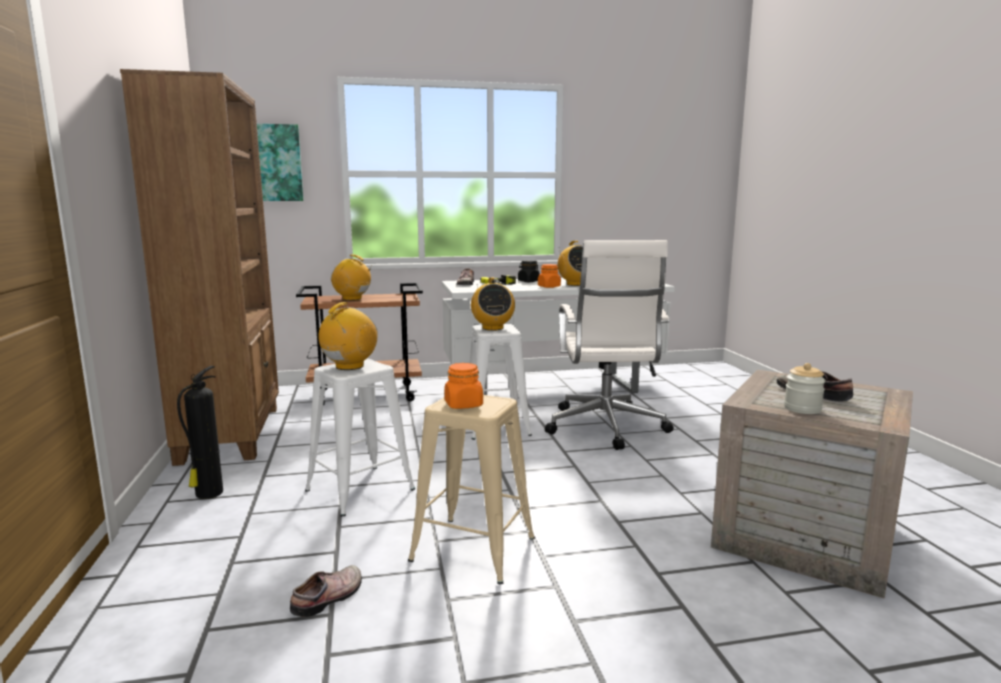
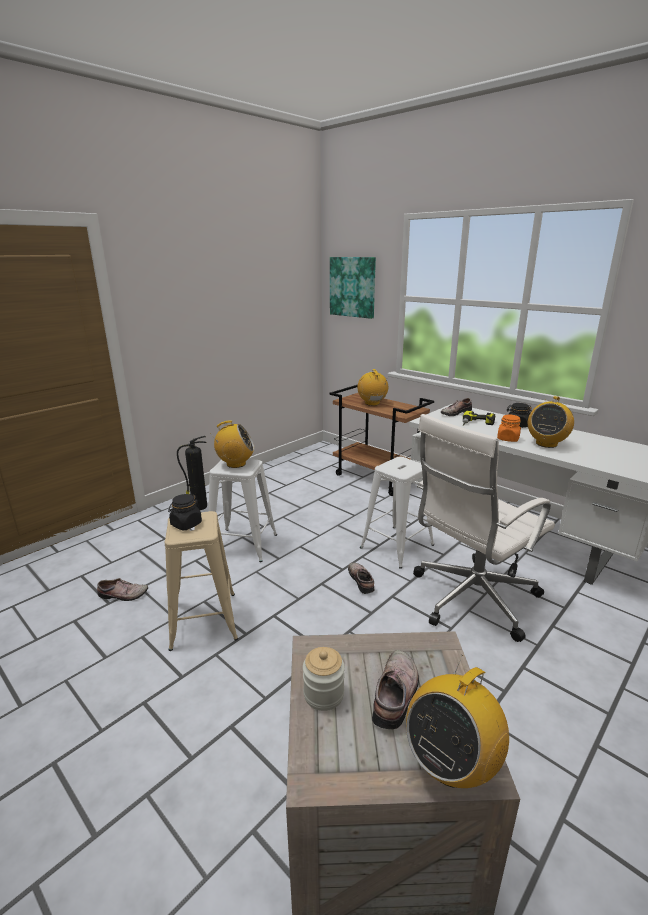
camera: 55 degrees right, 10 degrees up
brown bookcase [120,69,279,466] -> none
orange jar [444,363,483,409] -> black jar [168,494,202,530]
radio [471,277,515,331] -> radio moved to [406,655,509,788]
none -> shoe [348,563,375,594]

